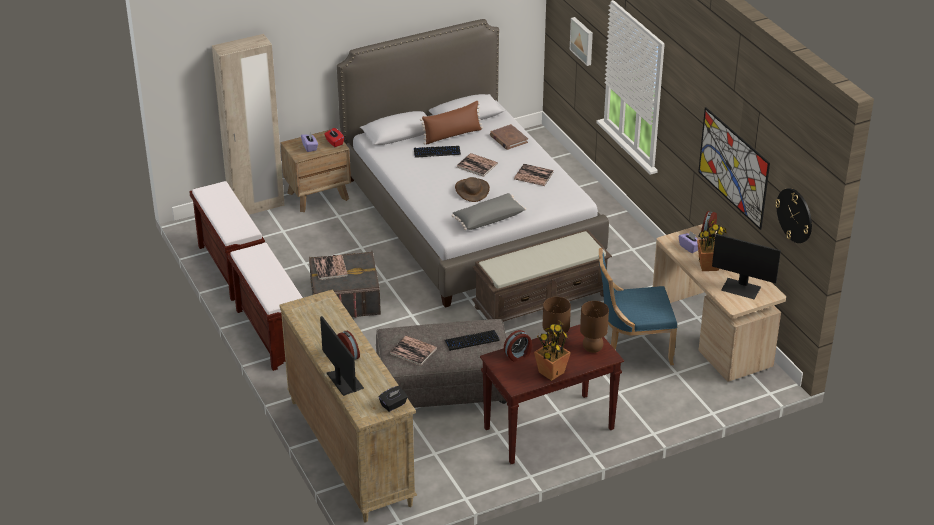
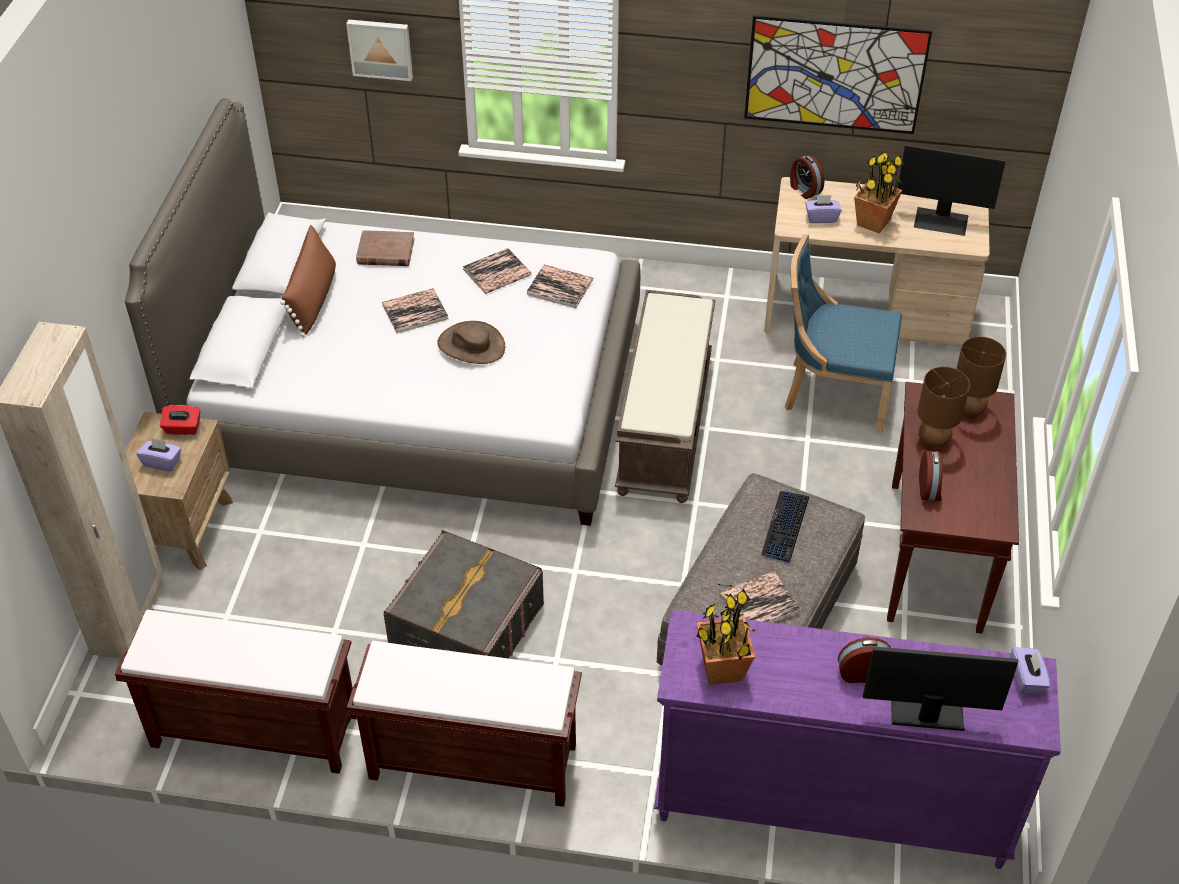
camera: 55 degrees left, 10 degrees up
beige dresser [280,289,417,523] -> purple dresser [654,610,1061,869]
book [314,255,348,280] -> book moved to [526,265,593,308]
black tissue box [379,386,408,412] -> purple tissue box [1011,647,1050,694]
keyboard [414,146,461,158] -> none
grey pillow [452,193,526,230] -> none
potted plant [534,320,571,381] -> potted plant moved to [697,584,756,685]
blue chair [599,248,677,365] -> blue chair turned 75 degrees clockwise [785,234,902,434]
monitor [712,234,781,299] -> monitor turned 45 degrees clockwise [898,144,1006,236]
wall clock [775,188,812,243] -> none

